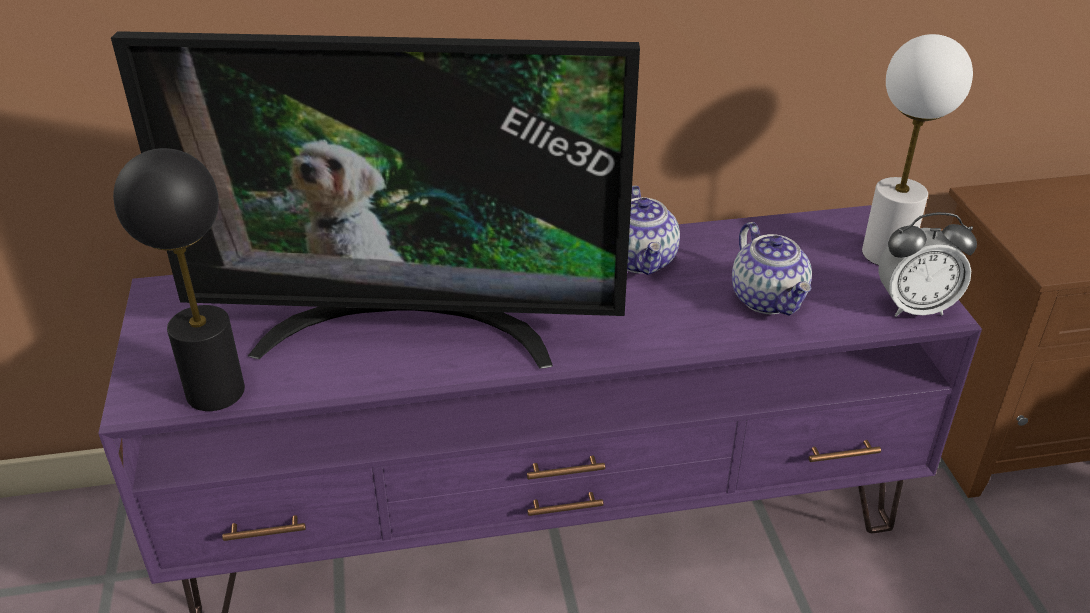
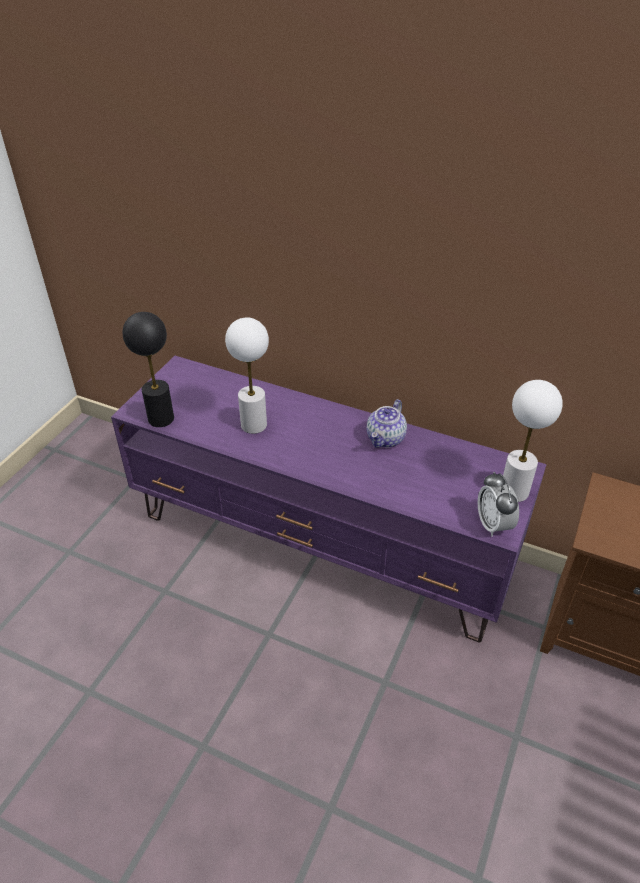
camera: 35 degrees right, 5 degrees up
television [111,31,640,369] -> white table lamp [225,317,269,434]
teapot [732,222,812,316] -> none
alarm clock [878,212,977,317] -> alarm clock turned 45 degrees clockwise [478,472,519,537]

